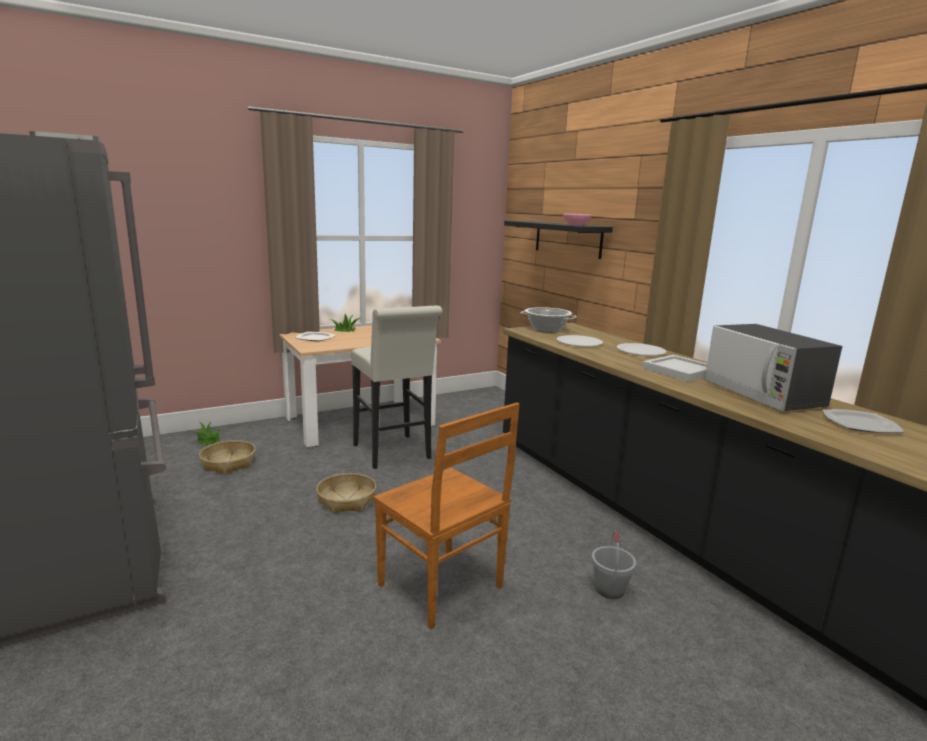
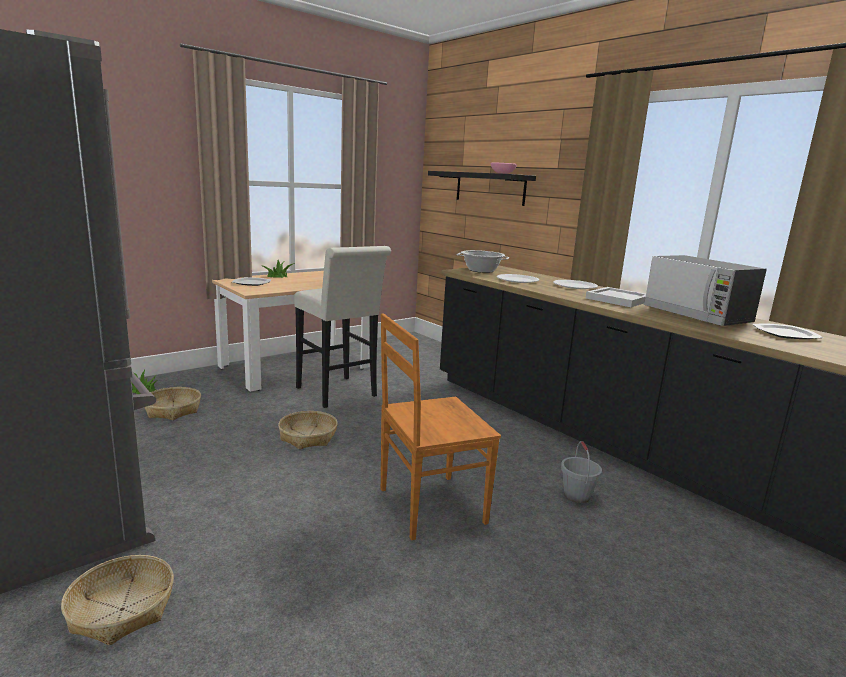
camera: 10 degrees left, 0 degrees up
brown chair [374,403,520,630] -> brown chair turned 120 degrees clockwise [381,313,501,540]
none -> basket [61,555,174,645]

